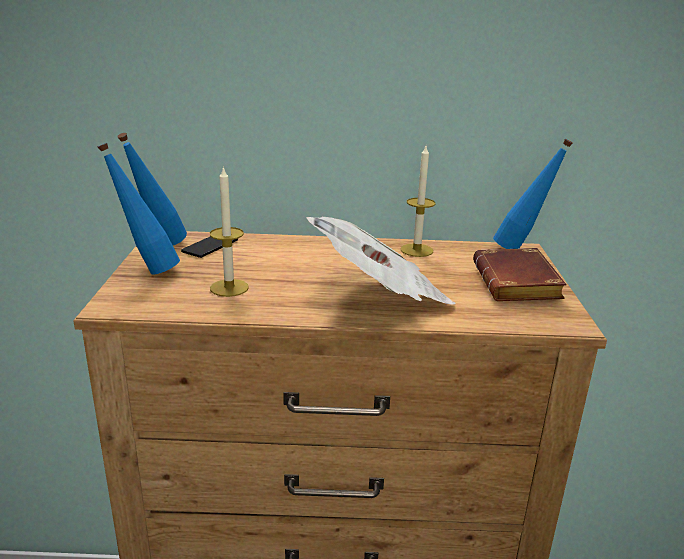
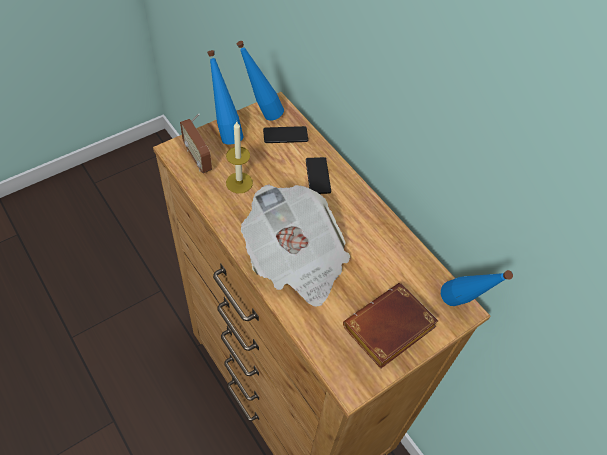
camera: 50 degrees right, 30 degrees up
candle [401,146,435,257] -> none
none -> radio [180,113,212,173]
none -> phone [306,157,331,194]

